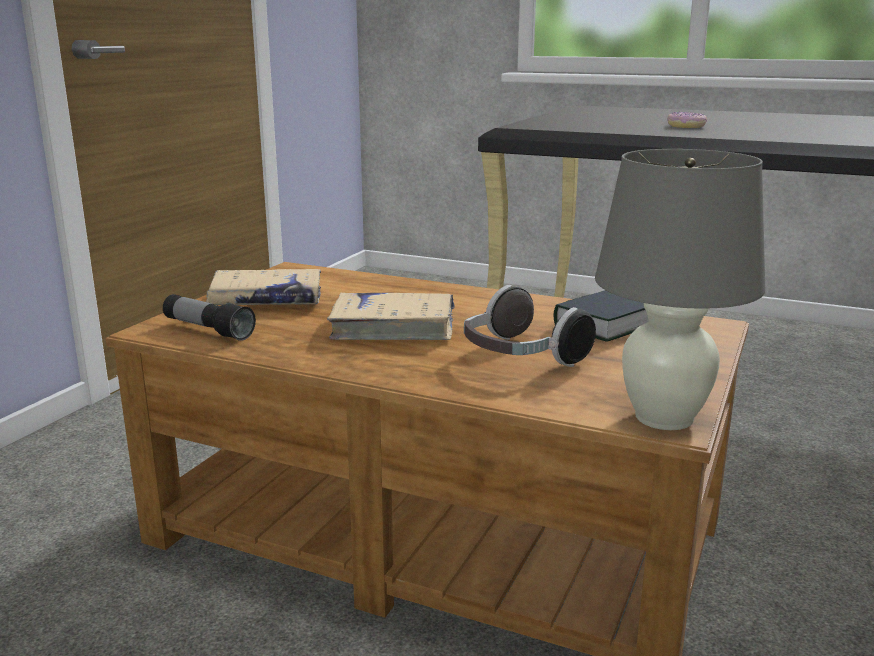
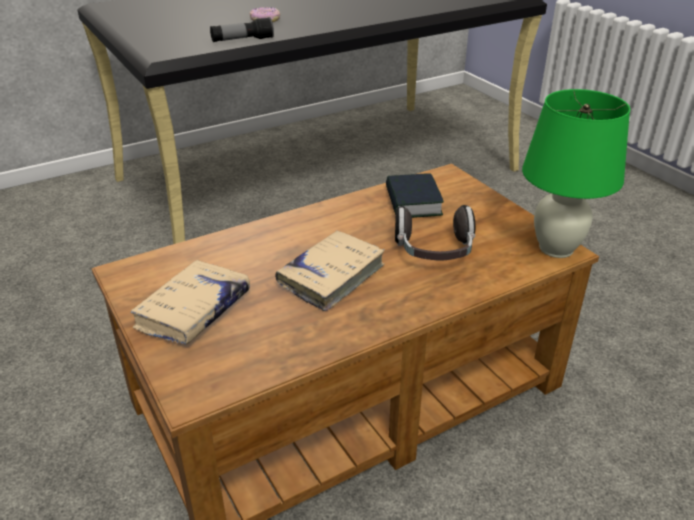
camera: 55 degrees left, 15 degrees up
flashlight [163,294,256,341] -> flashlight moved to [210,17,274,42]
grey table lamp [595,149,766,430] -> green table lamp [522,89,630,258]

